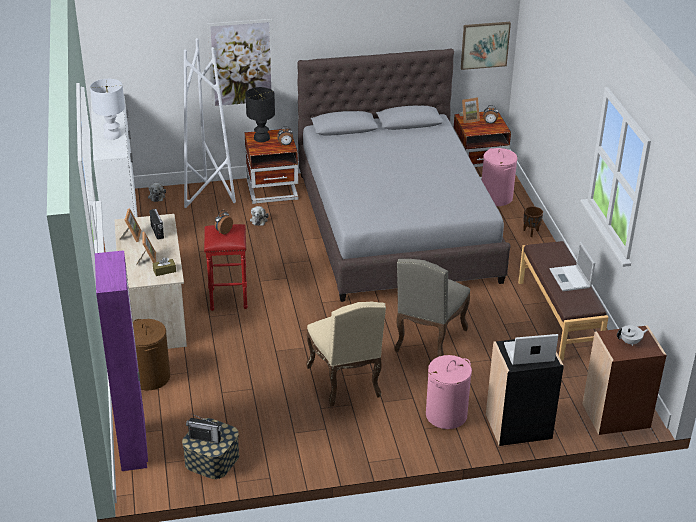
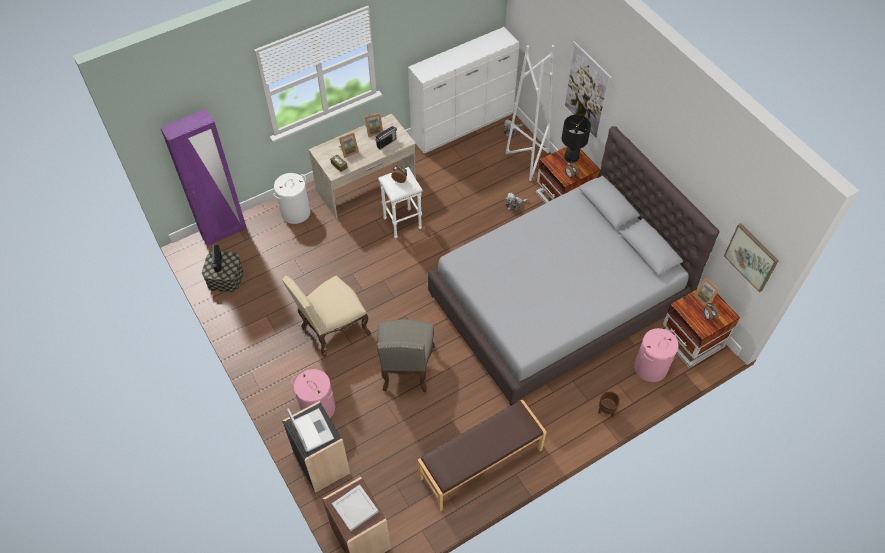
camera: 70 degrees right, 20 degrees up
white table lamp [90,79,125,140] -> none
brown laundry basket [133,319,170,390] -> white laundry basket [273,173,310,224]
red stool [204,224,248,311] -> white stool [378,167,423,238]
grey chair [395,259,470,357] -> grey chair turned 90 degrees counterclockwise [377,319,435,392]
laptop [549,242,595,291] -> none
white teapot [617,325,648,346] -> white tray [332,484,379,532]

